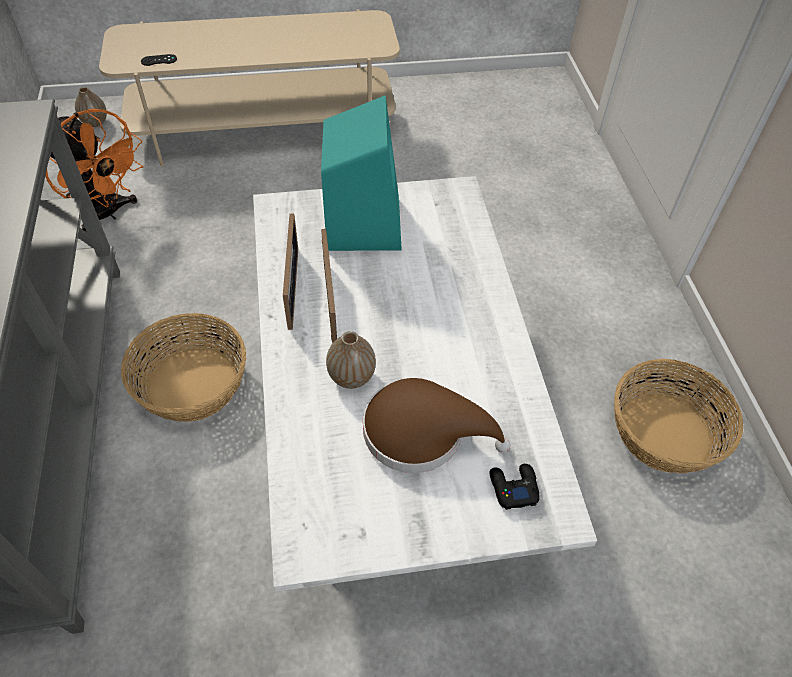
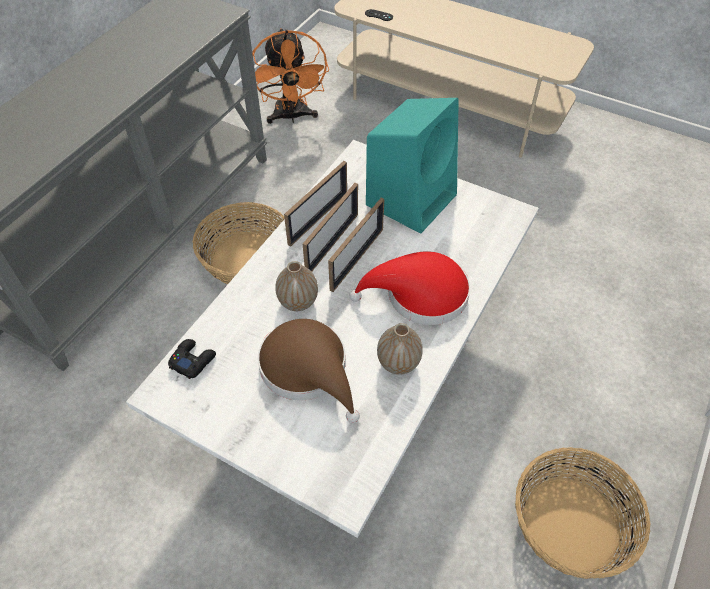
camera: 40 degrees right, 0 degrees up
vase [75,87,107,127] -> vase moved to [377,323,423,375]
black game controller [490,464,540,510] -> black game controller moved to [168,339,216,379]
none -> picture frame [328,198,384,292]
none -> red hat [349,251,470,325]

